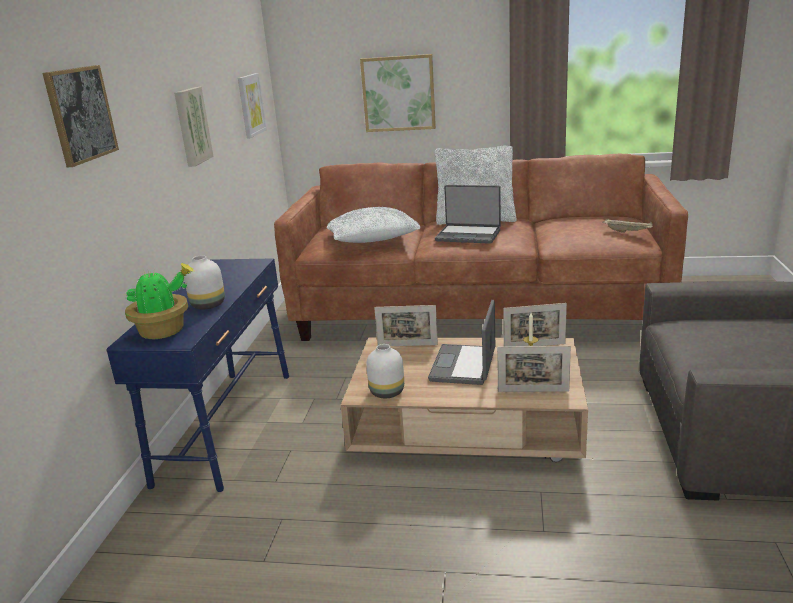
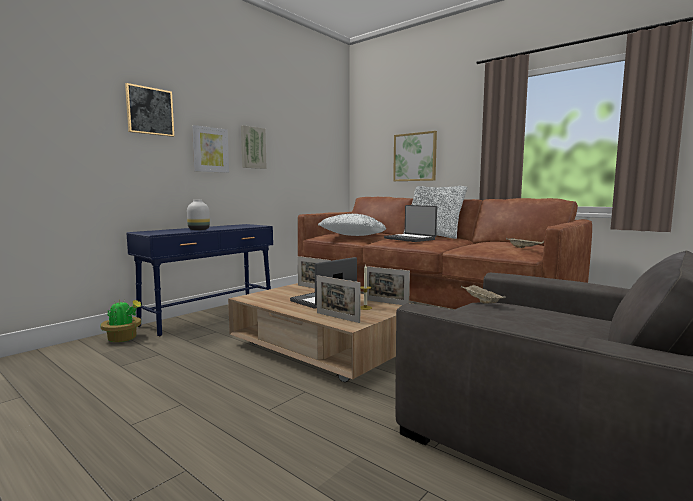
camera: 30 degrees right, 15 degrees down
potted plant [125,263,194,339] -> potted plant moved to [100,300,141,342]
picture [238,73,267,139] -> picture moved to [192,125,229,173]
white vase [366,344,404,398] -> none
none -> beige tray [461,284,506,304]

